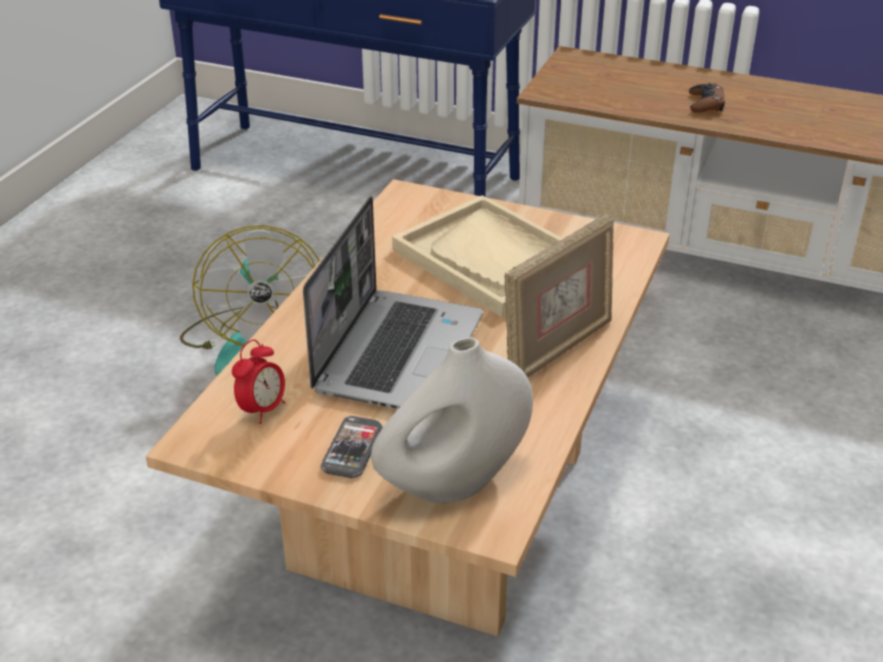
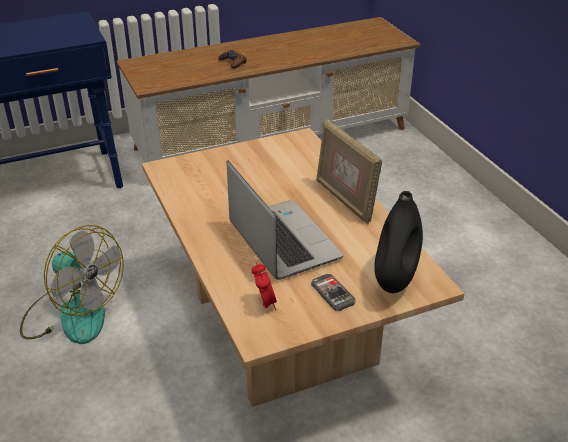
camera: 45 degrees left, 0 degrees up
white vase [371,337,533,504] -> black vase [374,191,423,293]
beige tray [392,195,563,317] -> none
picture frame [504,213,614,377] -> picture frame turned 150 degrees clockwise [316,119,382,224]

